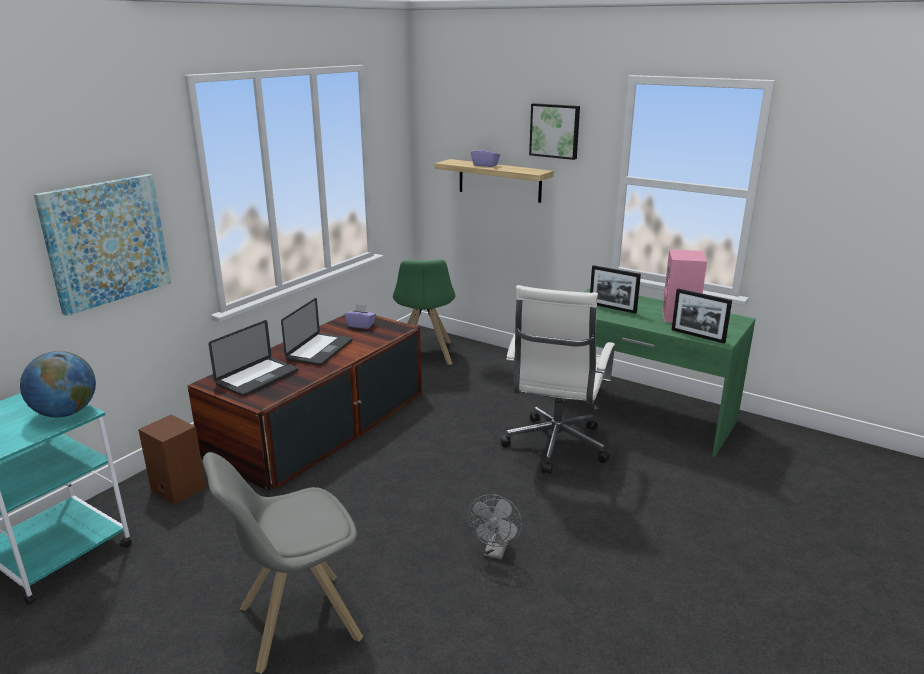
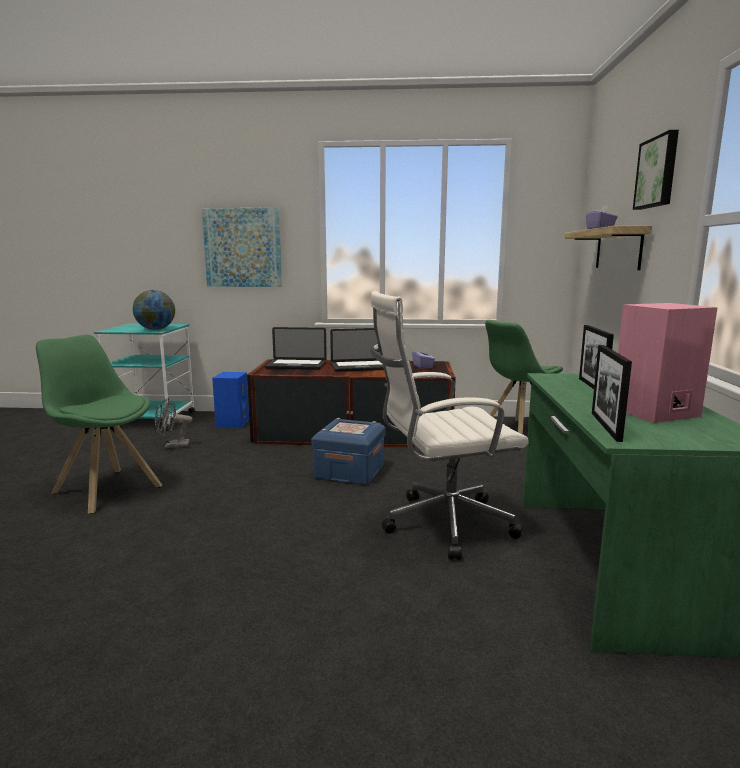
camera: 60 degrees right, 10 degrees down
brown speaker [138,415,206,505] -> blue speaker [212,372,249,428]
grey chair [203,452,363,674] -> green chair [36,335,162,514]
grey fan [467,494,522,560] -> grey fan moved to [155,398,193,448]
none -> blue storage box [311,418,385,485]

